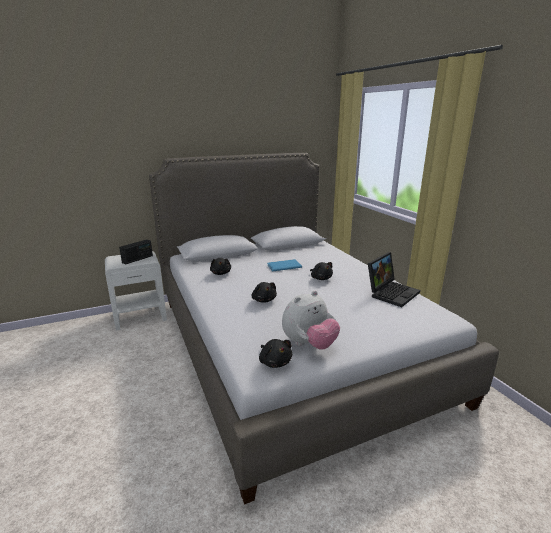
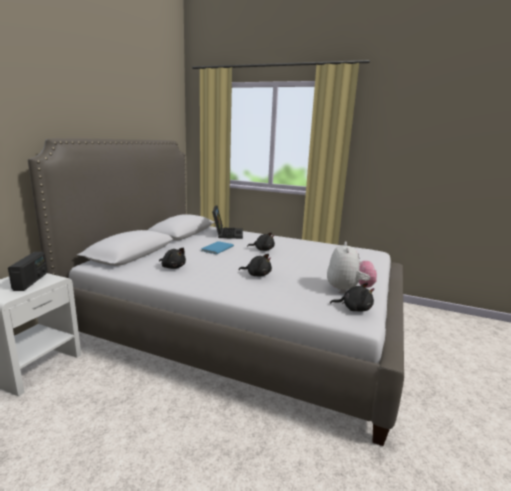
camera: 45 degrees left, 5 degrees down
laptop [368,252,420,307] -> laptop moved to [212,205,243,239]

